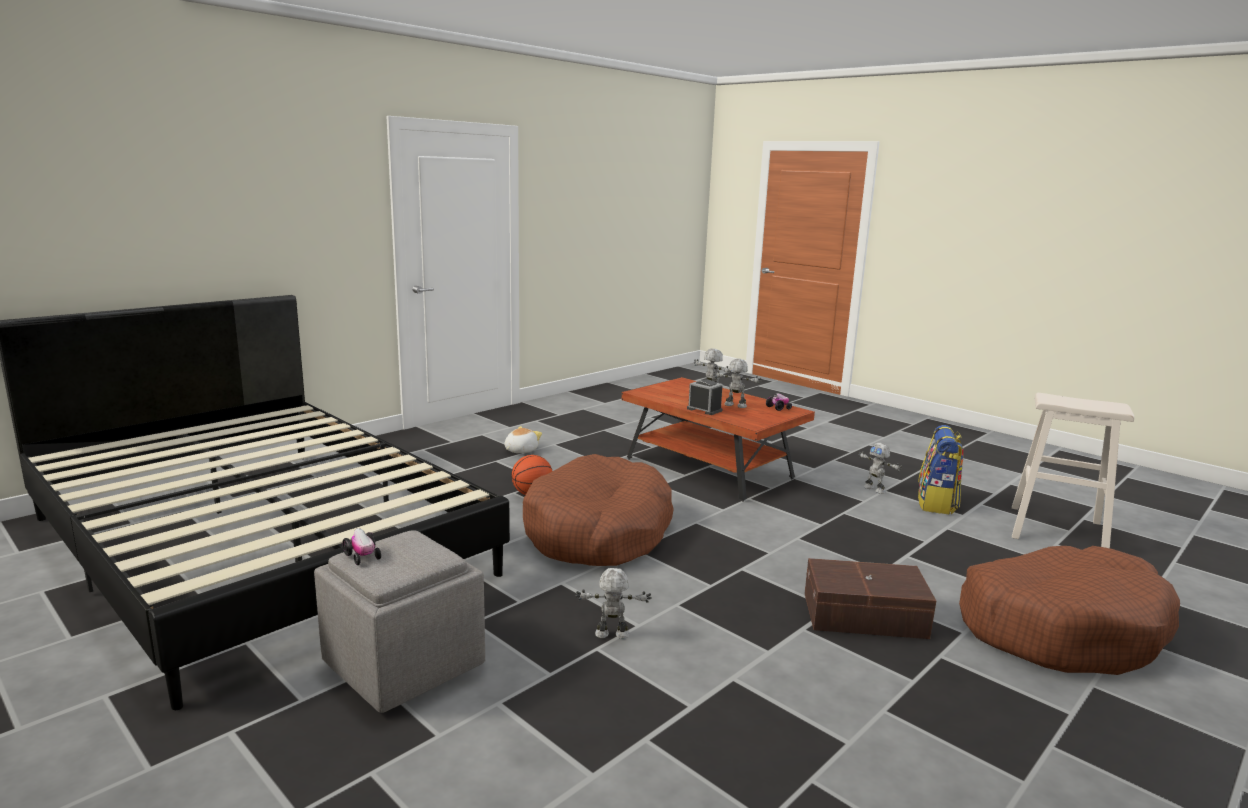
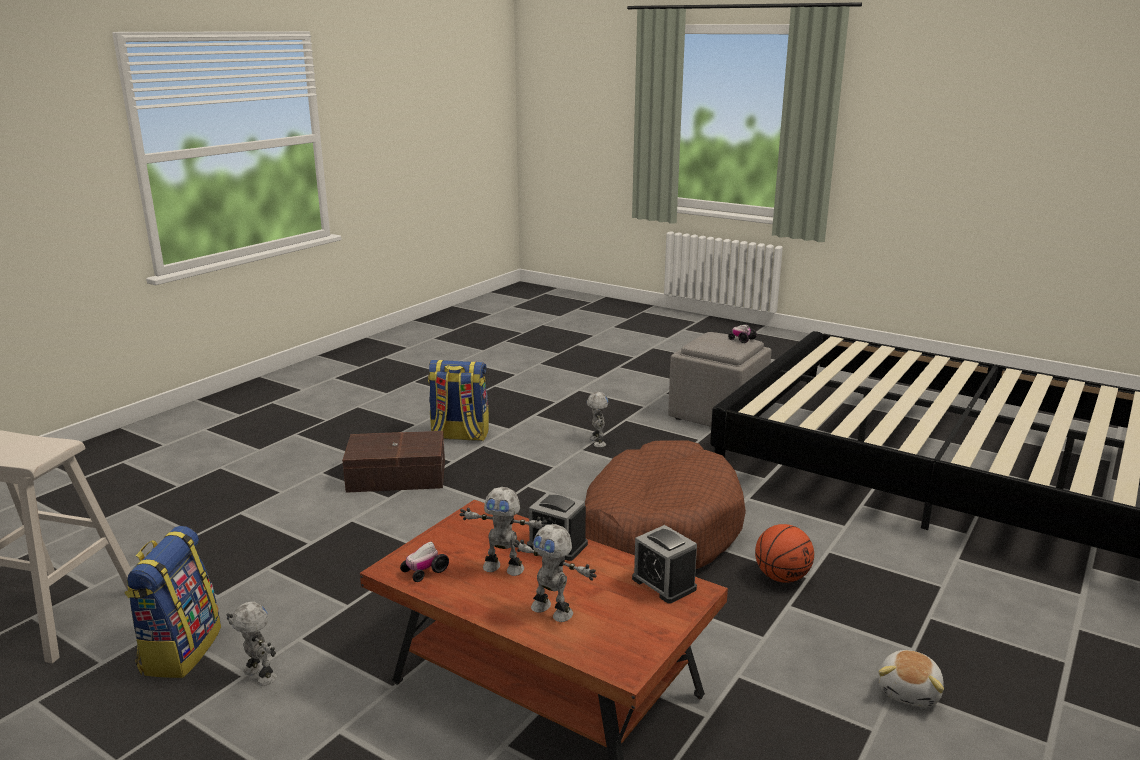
camera: 170 degrees right, 5 degrees up
toy robot [575,568,652,639] -> toy robot turned 90 degrees counterclockwise [587,392,608,447]
brown dog bed [959,546,1180,675] -> none
none -> backpack [428,360,489,441]
none -> alarm clock [632,525,697,604]

